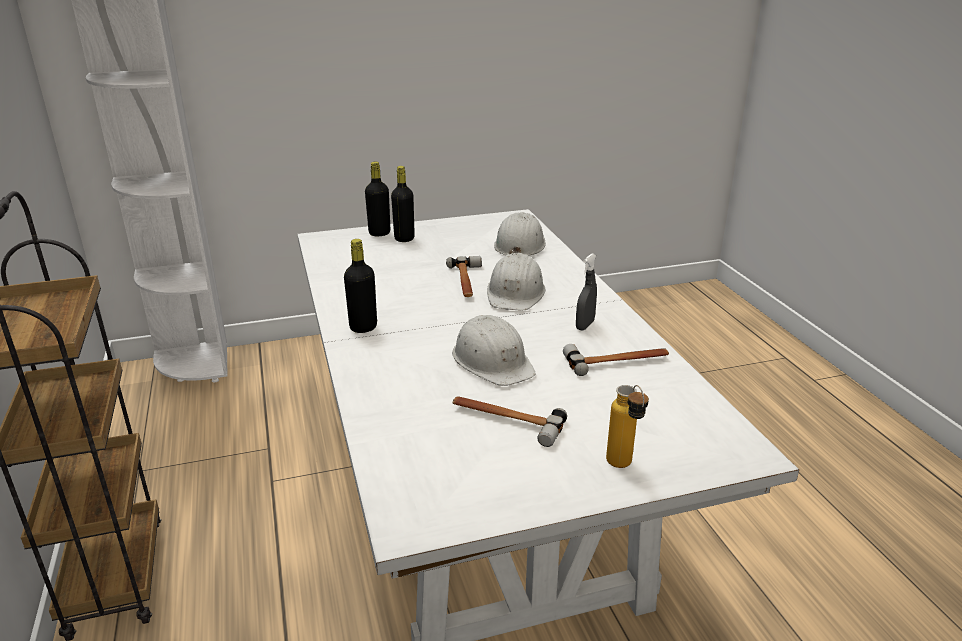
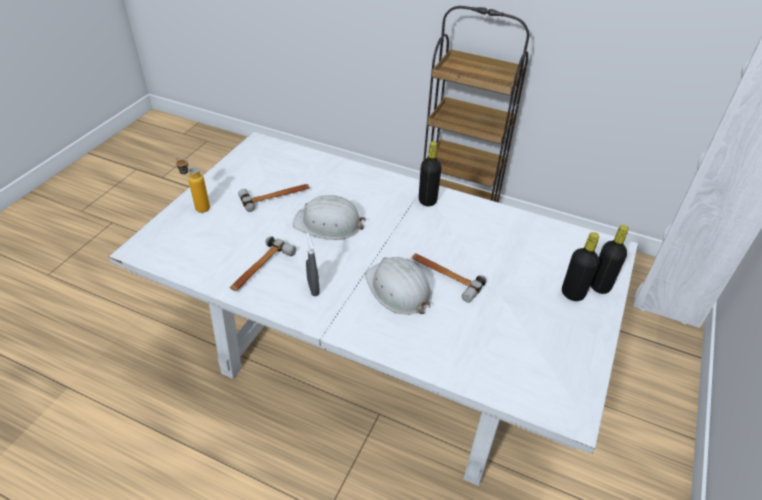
camera: 130 degrees right, 15 degrees up
white hard hat [494,212,546,256] -> none

